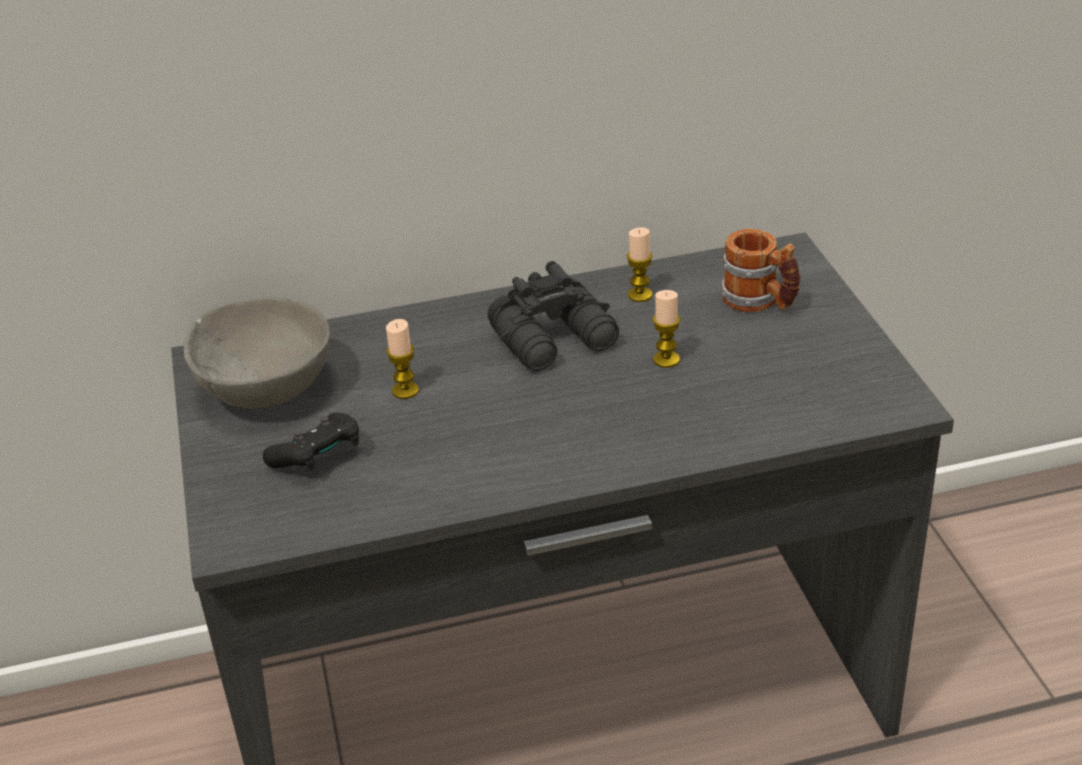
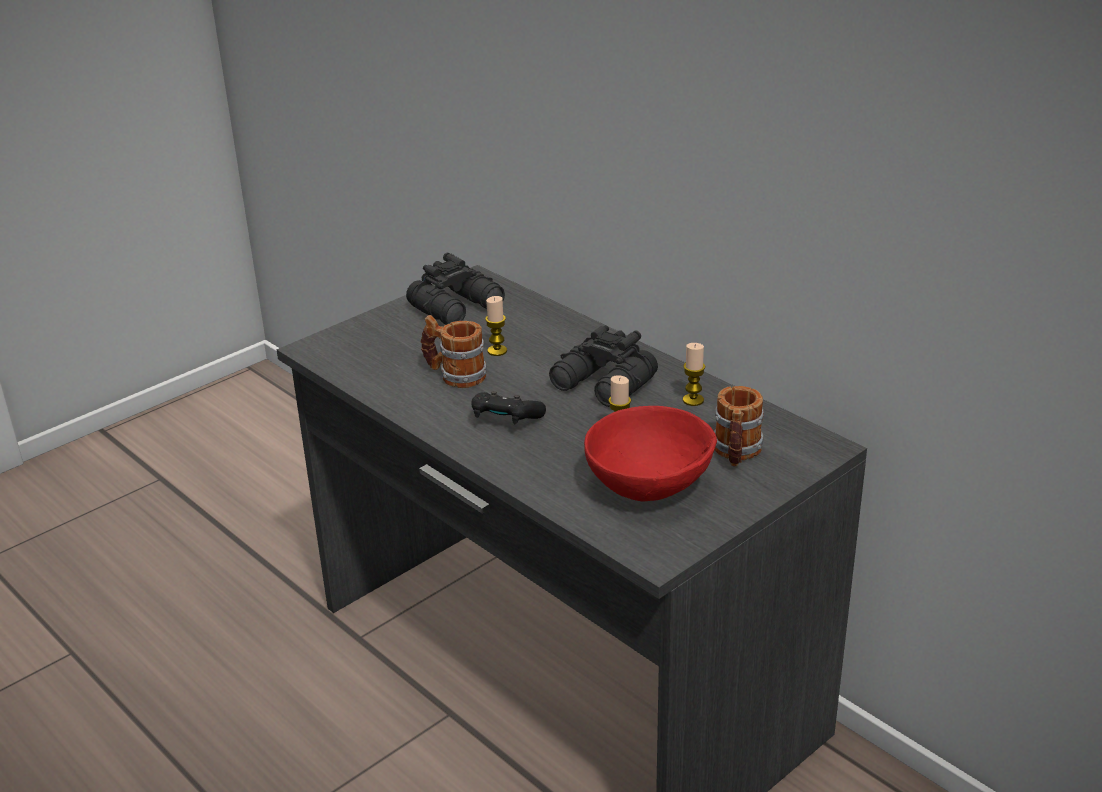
camera: 60 degrees right, 5 degrees down
grey bowl [183,297,330,409] -> black binoculars [406,252,505,325]
black game controller [263,412,359,470] -> black game controller moved to [471,391,546,424]
none -> mug [421,315,487,388]
none -> red bowl [584,406,717,501]

